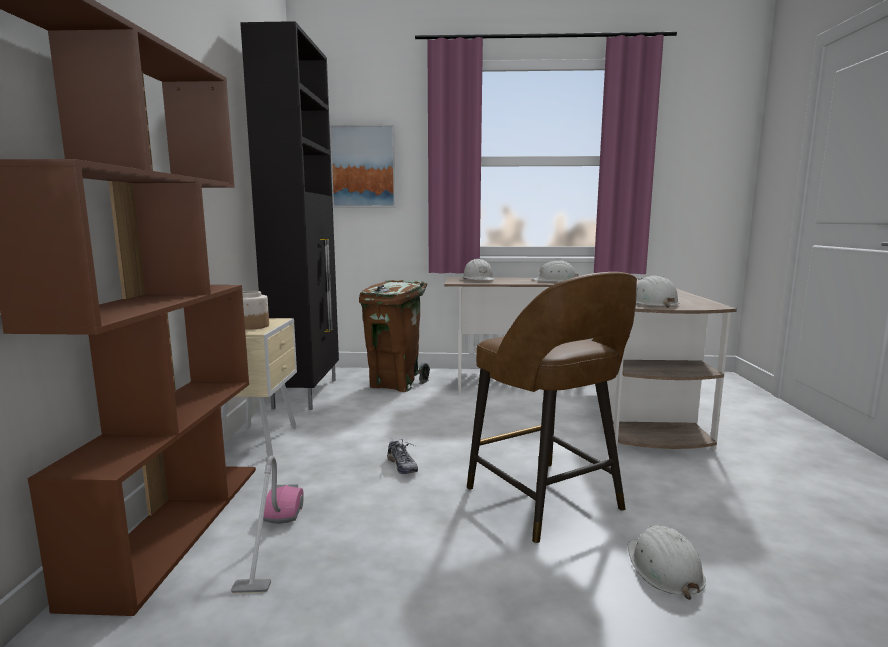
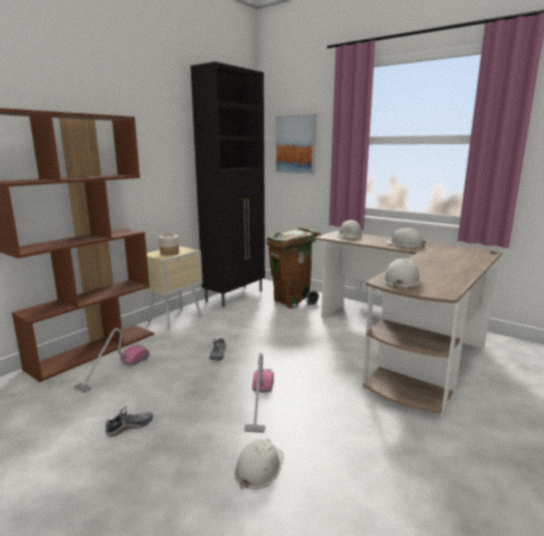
camera: 35 degrees right, 5 degrees up
brown stool [467,272,637,543] -> vacuum cleaner [244,353,274,433]
none -> shoe [105,407,153,437]

